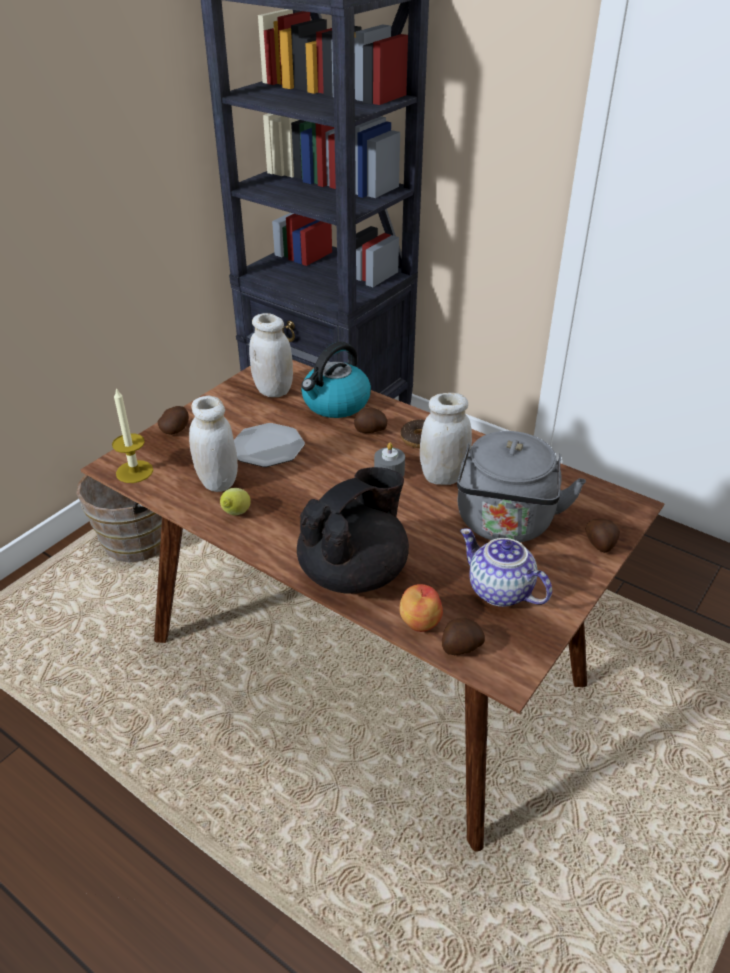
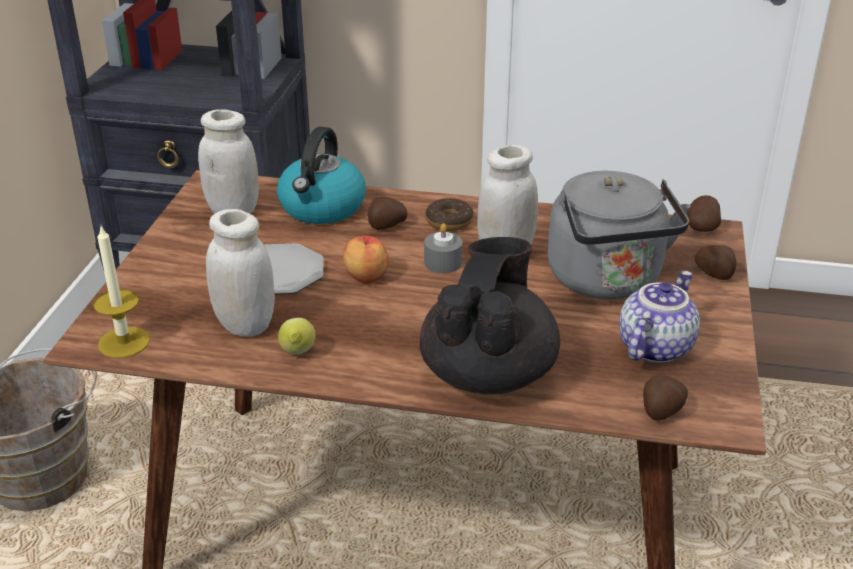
camera: 25 degrees left, 5 degrees down
potato [158,406,189,435] -> potato moved to [687,195,721,232]
apple [399,584,443,632] -> apple moved to [343,236,389,283]
teapot [460,528,552,607] -> teapot turned 105 degrees clockwise [619,271,700,363]

